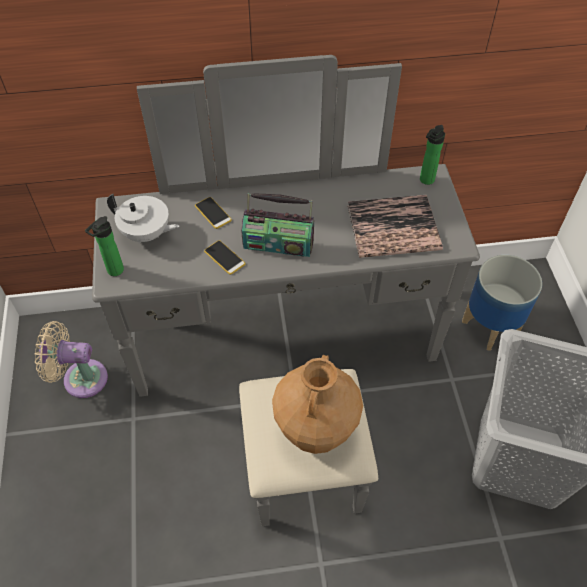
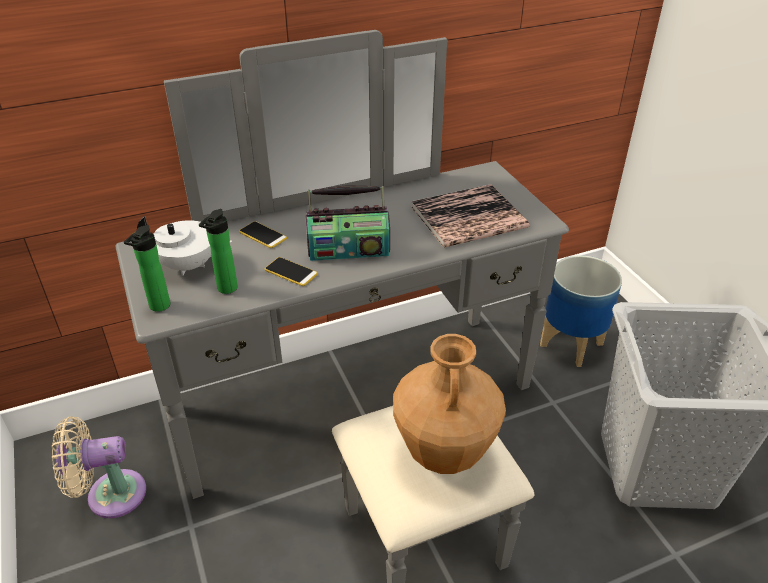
camera: 15 degrees left, 15 degrees down
bottle [420,125,445,185] -> bottle moved to [199,209,238,294]

